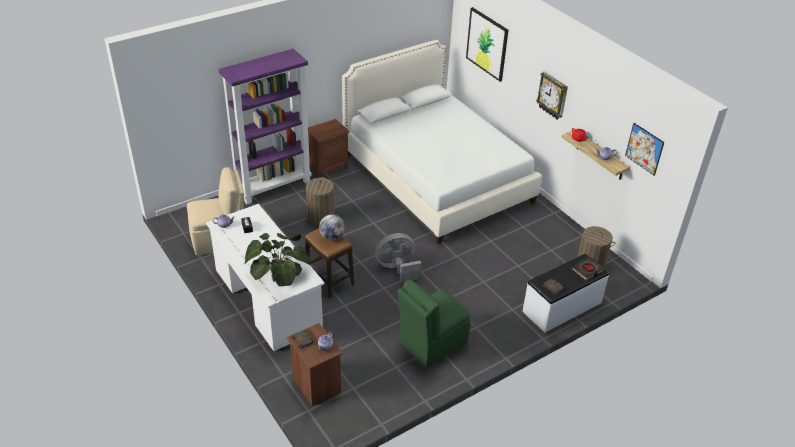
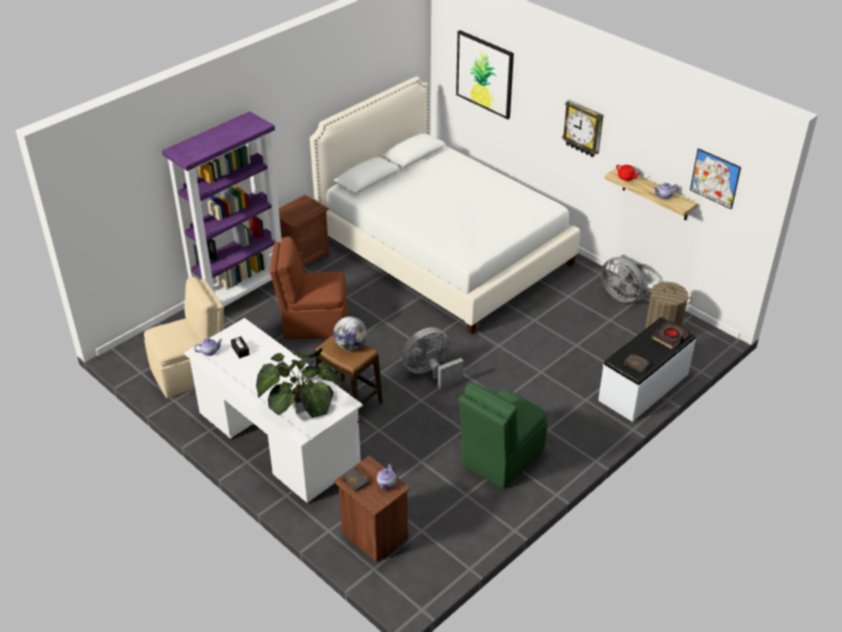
camera: 10 degrees left, 0 degrees up
laundry basket [306,177,334,226] -> brown chair [270,237,347,339]
none -> grey fan [601,255,645,302]

